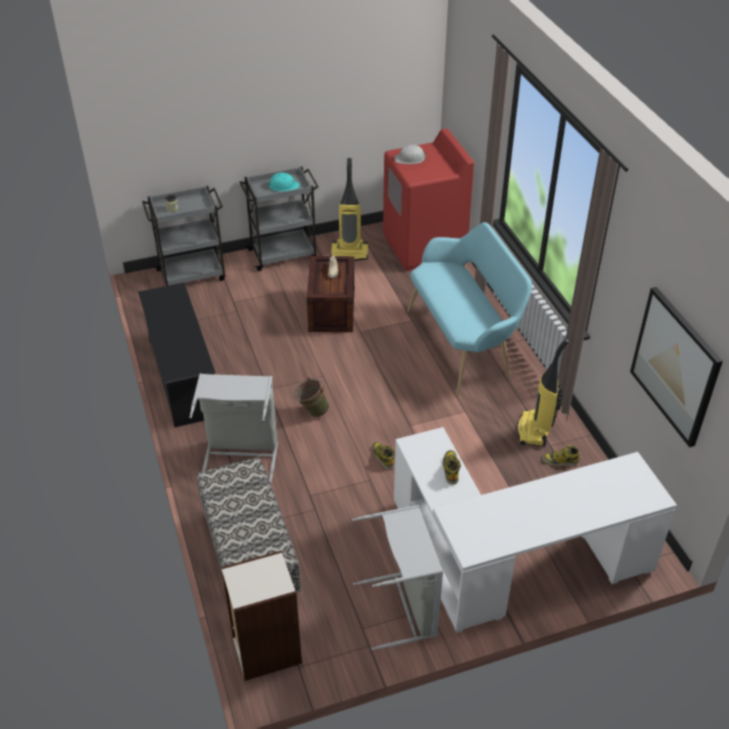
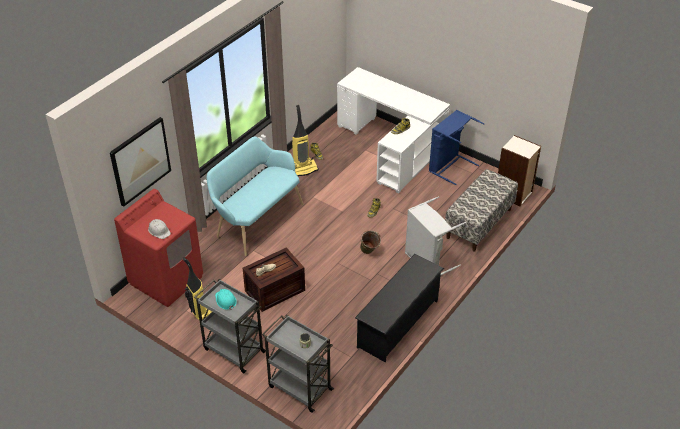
camera: 125 degrees left, 0 degrees up
grey laundry basket [352,505,443,650] -> blue laundry basket [429,110,484,185]
picture [630,287,723,447] -> picture moved to [110,117,171,207]

